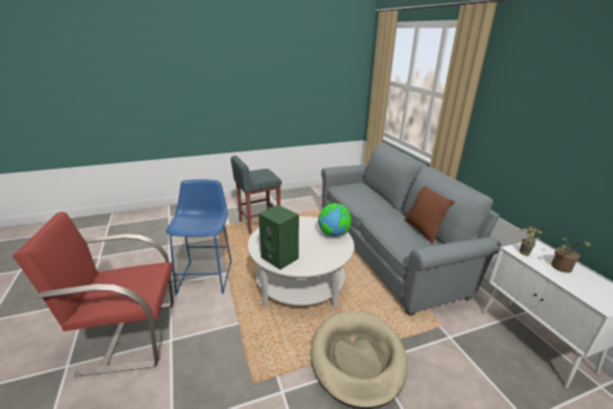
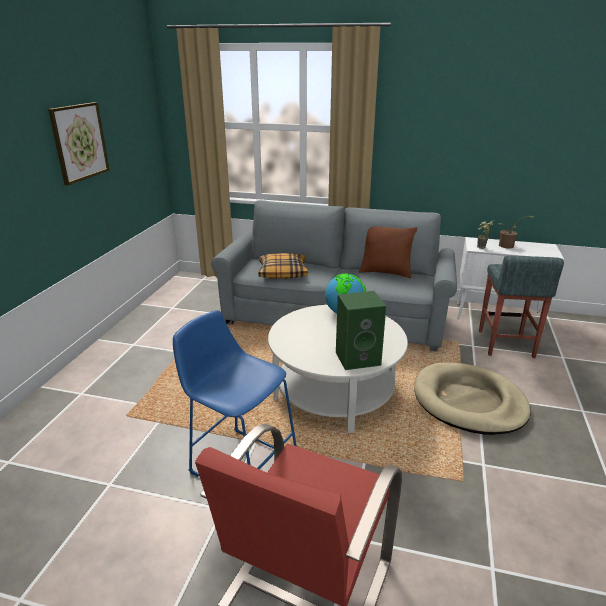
camera: 55 degrees left, 0 degrees up
grey stool [231,156,282,234] -> grey stool moved to [479,256,564,358]
none -> picture [48,102,110,185]
none -> pillow [258,253,308,279]

